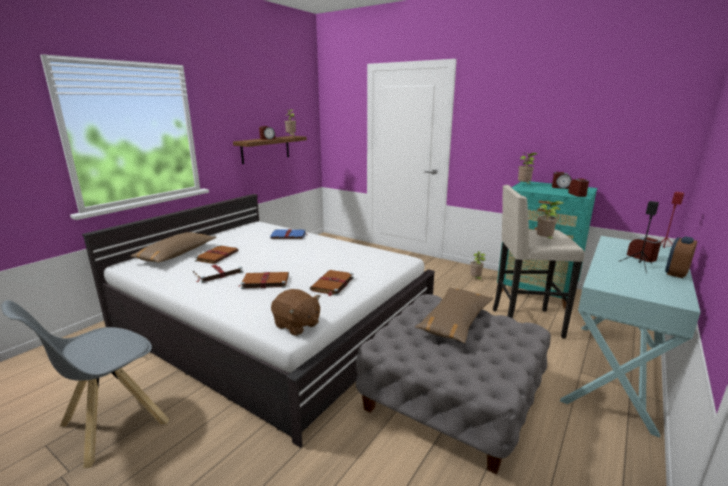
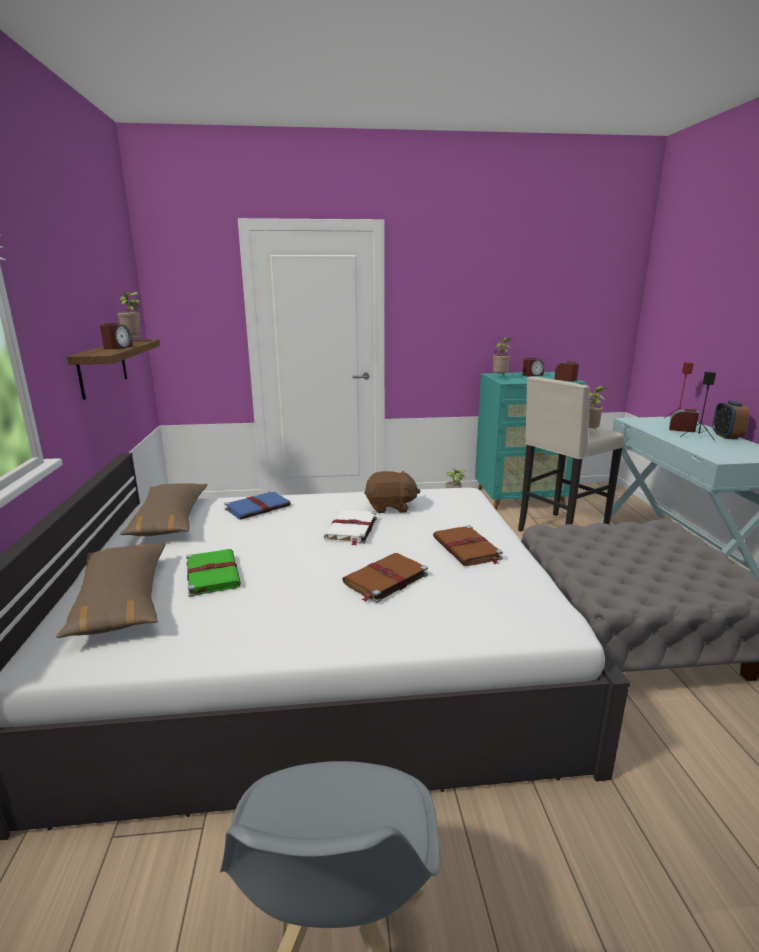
camera: 40 degrees left, 0 degrees up
white book [193,261,243,283] -> white book moved to [324,509,377,546]
brown book [194,245,238,264] -> green book [186,549,241,597]
brown plush toy [271,289,320,336] -> brown plush toy moved to [364,471,420,513]
brown pillow [415,288,493,343] -> brown pillow moved to [120,483,207,536]

